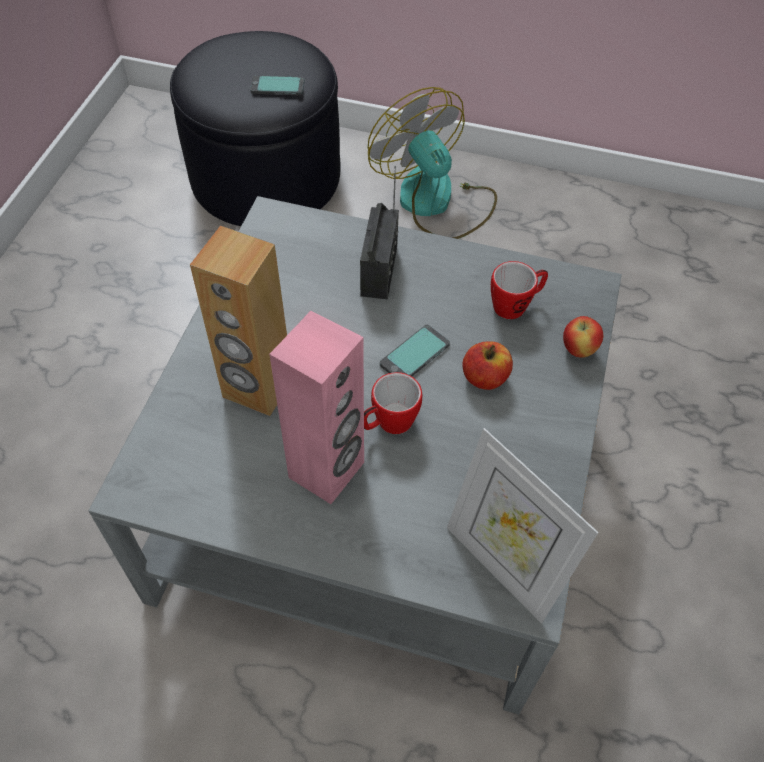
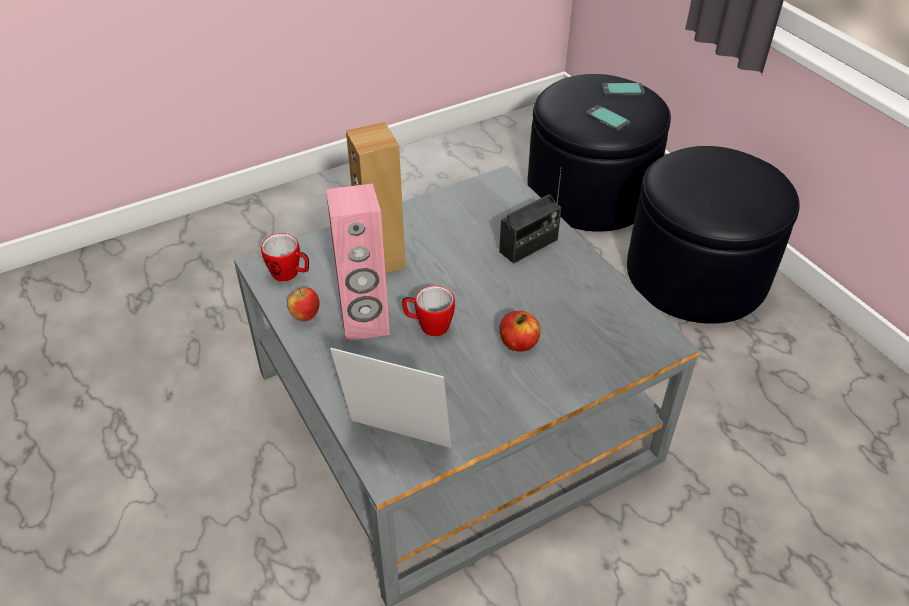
camera: 45 degrees right, 10 degrees down
fan [368,87,497,239] -> black ottoman [627,146,800,324]
phone [380,325,450,376] -> phone moved to [601,83,645,96]
picture frame [447,428,598,623] -> picture frame turned 105 degrees clockwise [330,348,452,448]
mug [491,261,548,319] -> mug moved to [261,233,309,281]
apple [563,316,603,358] -> apple moved to [287,287,319,322]

